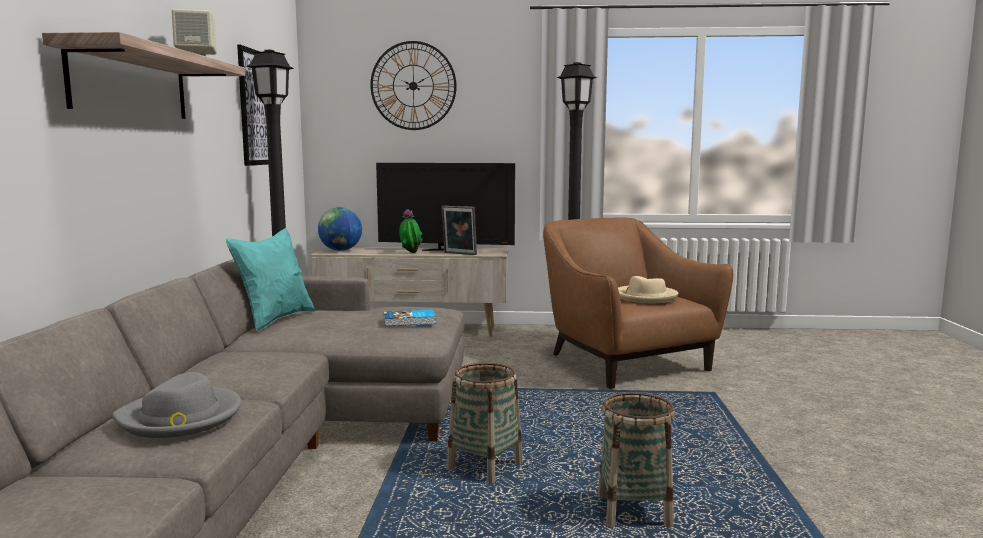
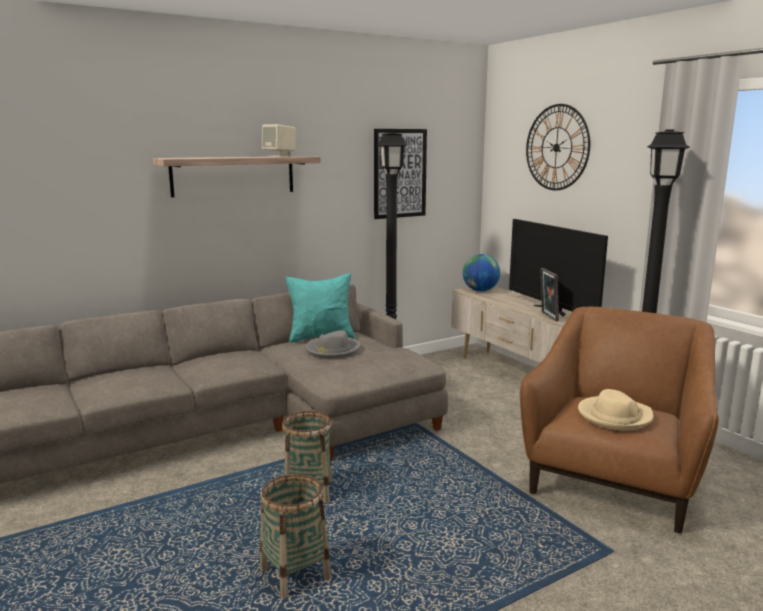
camera: 55 degrees right, 5 degrees up
grey hat [112,372,241,438] -> grey hat moved to [305,330,361,358]
book [384,309,436,326] -> none
potted plant [399,209,422,253] -> none

